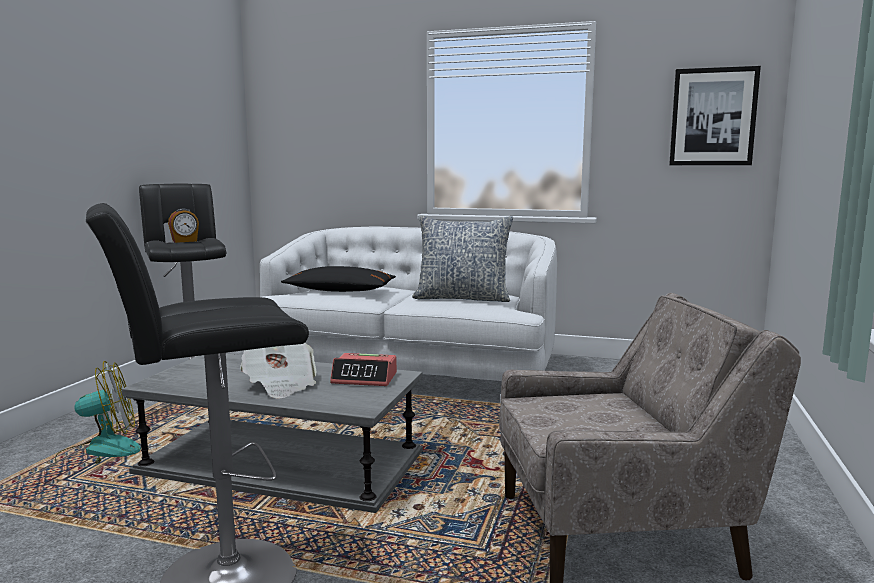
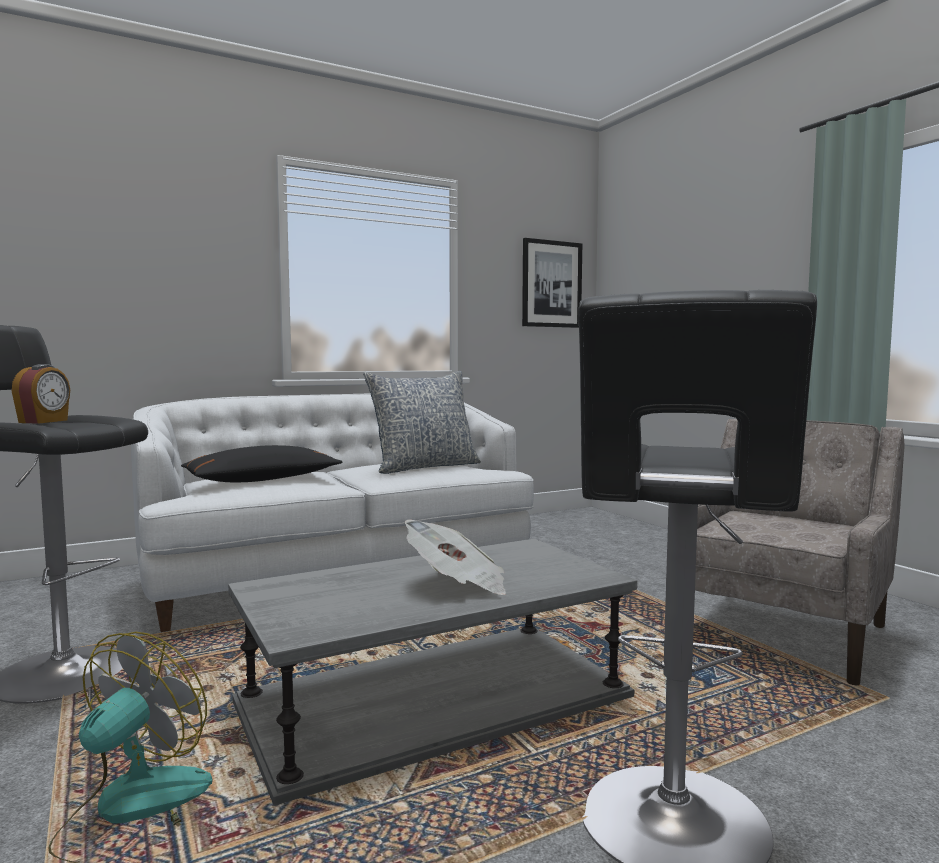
camera: 45 degrees left, 5 degrees down
alarm clock [330,353,397,386] -> none

